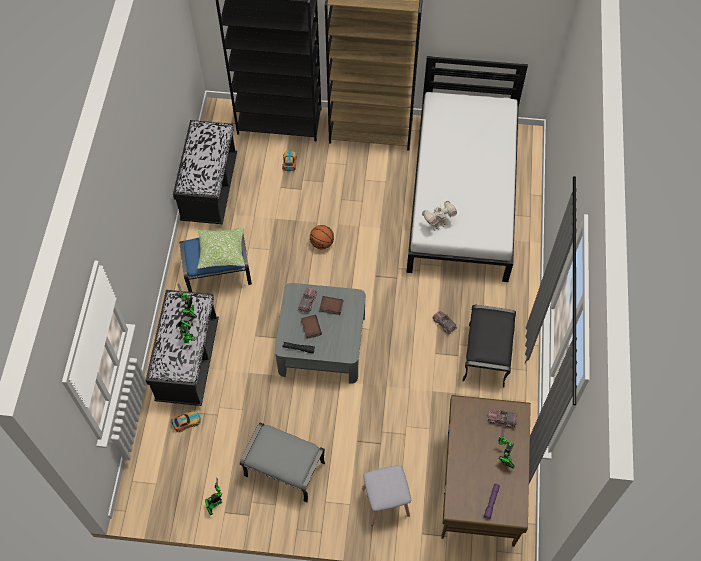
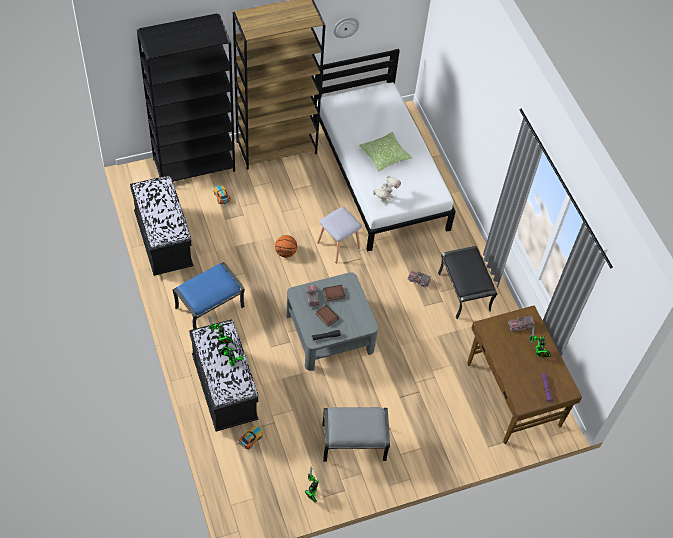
camera: 30 degrees left, 5 degrees down
pillow [197,227,245,269] -> pillow moved to [359,132,412,172]
grey stool [362,465,411,526] -> grey stool moved to [317,207,362,263]
none -> wall clock [333,17,359,38]

